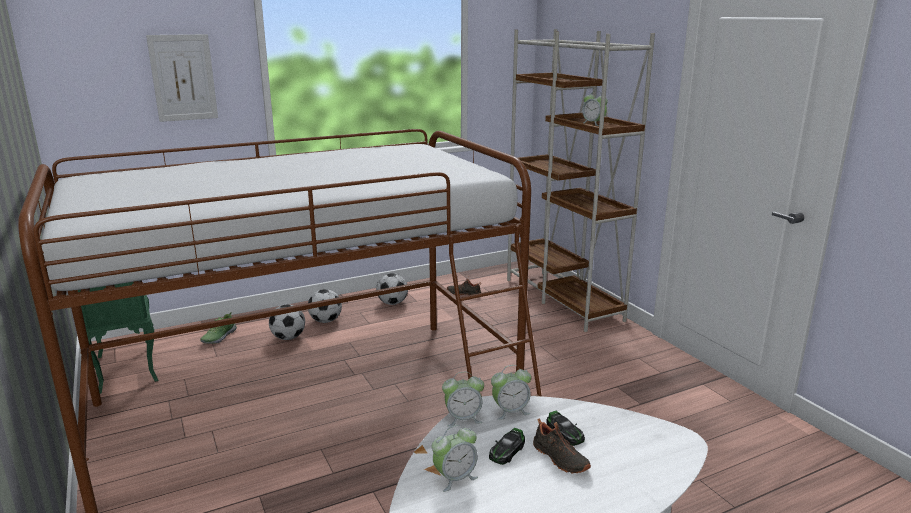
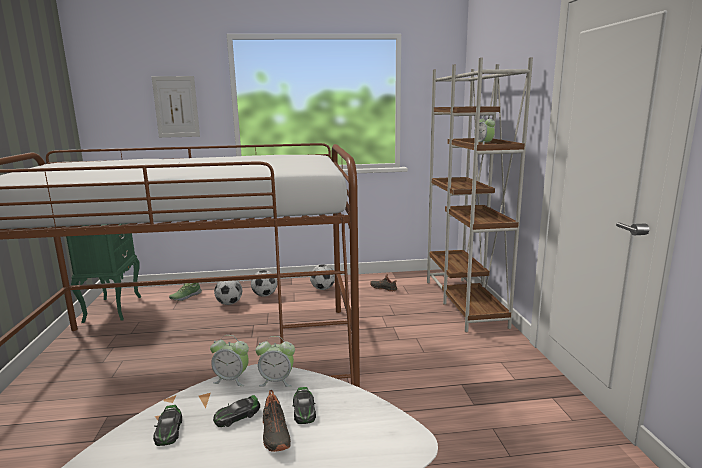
camera: 20 degrees right, 5 degrees down
alarm clock [432,425,478,492] -> toy car [153,405,182,446]

